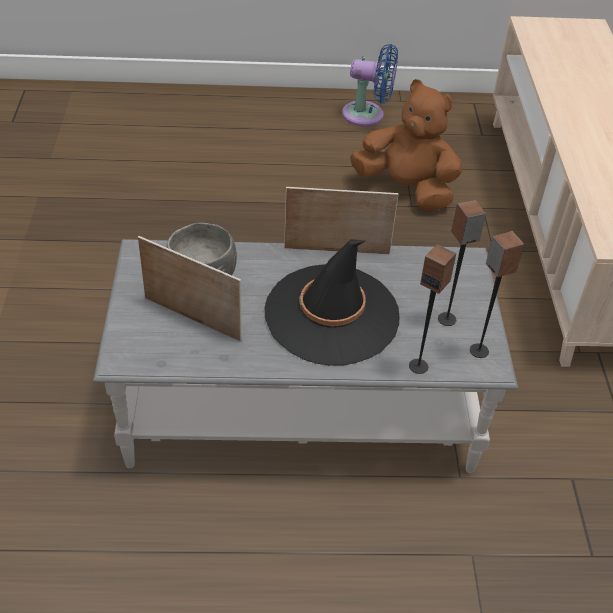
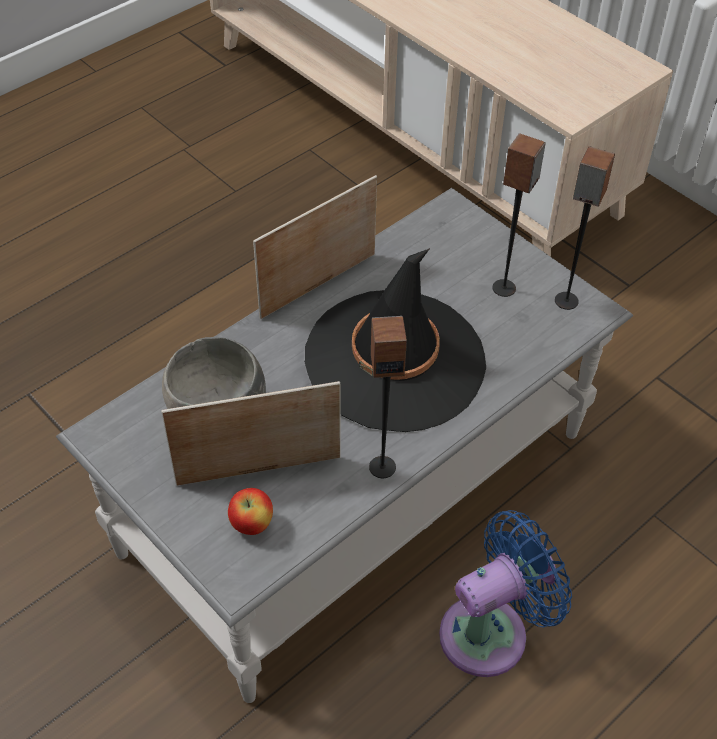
camera: 40 degrees left, 5 degrees up
blue fan [342,44,398,126] -> blue fan moved to [439,510,572,677]
brown plush toy [350,79,462,211] -> none
speaker [409,244,456,374] -> speaker moved to [369,316,407,478]
none -> apple [228,488,273,535]

